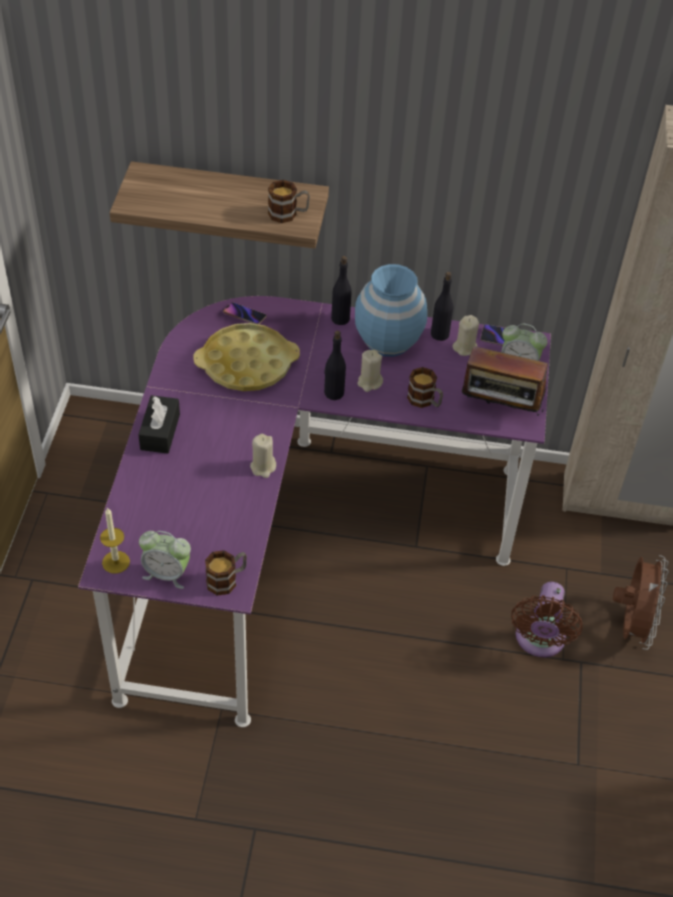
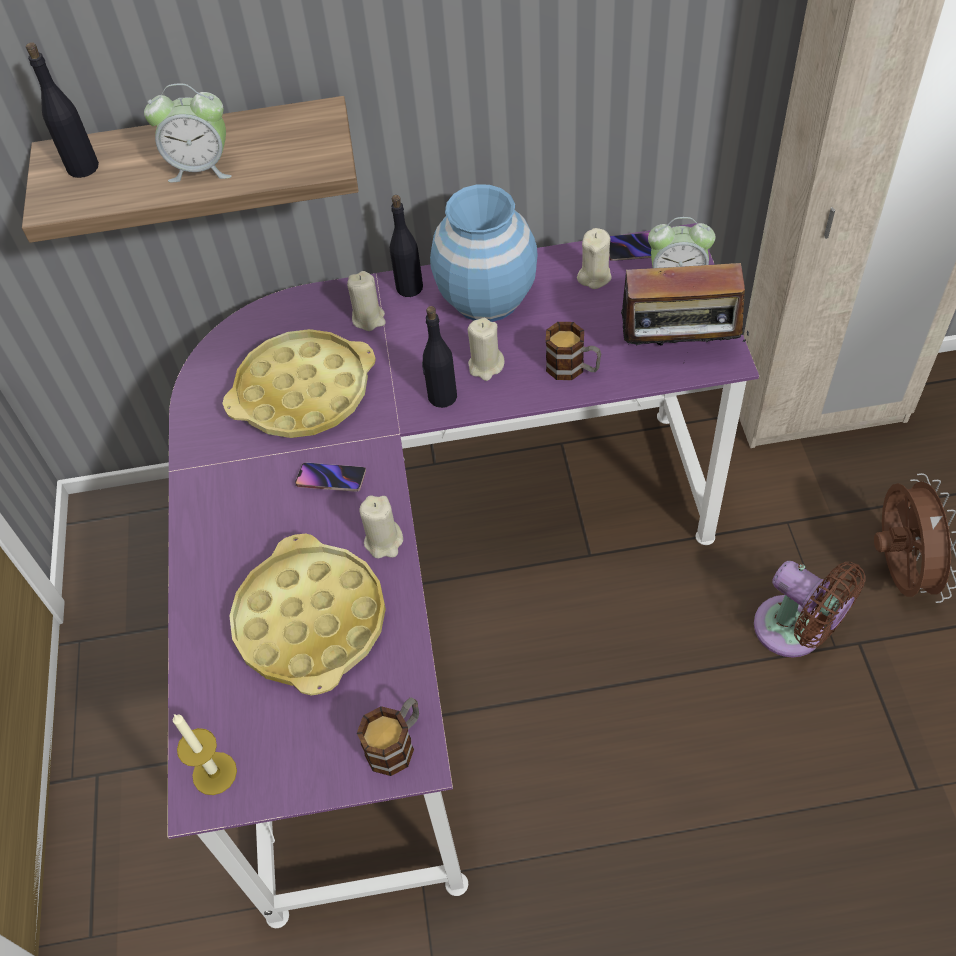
camera: 10 degrees left, 5 degrees up
black tissue box [138,395,180,454] -> none
alarm clock [139,531,191,589] -> alarm clock moved to [144,84,232,182]
phone [223,302,267,324] -> phone moved to [295,463,366,492]
mug [268,180,310,223] -> none
black bottle [431,272,453,341] -> black bottle moved to [26,42,99,178]
brown fan [511,582,583,657] -> brown fan turned 45 degrees counterclockwise [754,561,866,657]
none -> yellow tray [229,534,386,696]
none -> beige candle [347,271,386,331]

